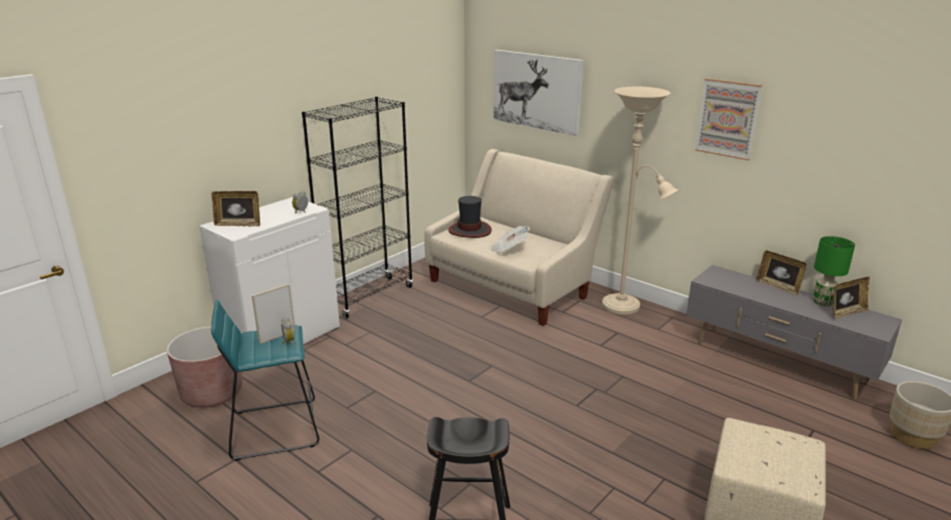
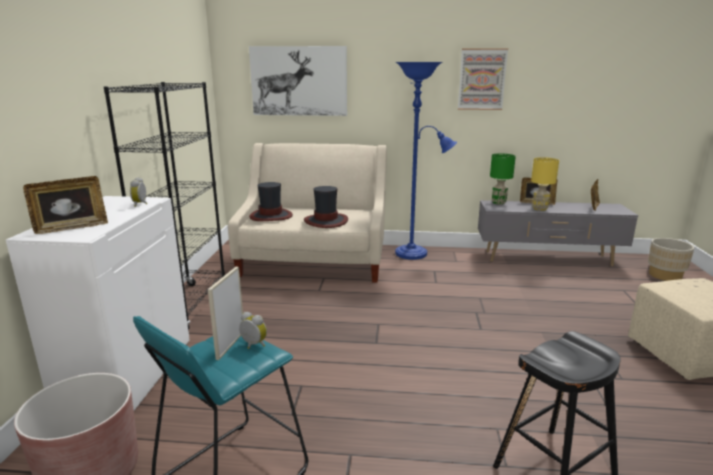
camera: 35 degrees left, 5 degrees down
newspaper [489,226,530,254] -> hat [304,186,348,228]
beige floor lamp [602,87,678,315] -> blue floor lamp [395,62,457,260]
green table lamp [813,236,855,306] -> green table lamp moved to [490,153,516,205]
none -> yellow table lamp [531,157,559,211]

